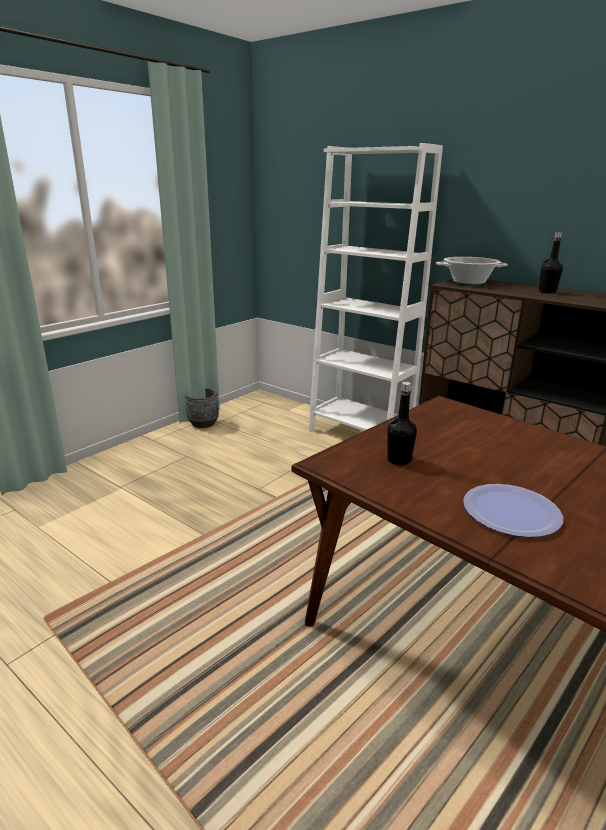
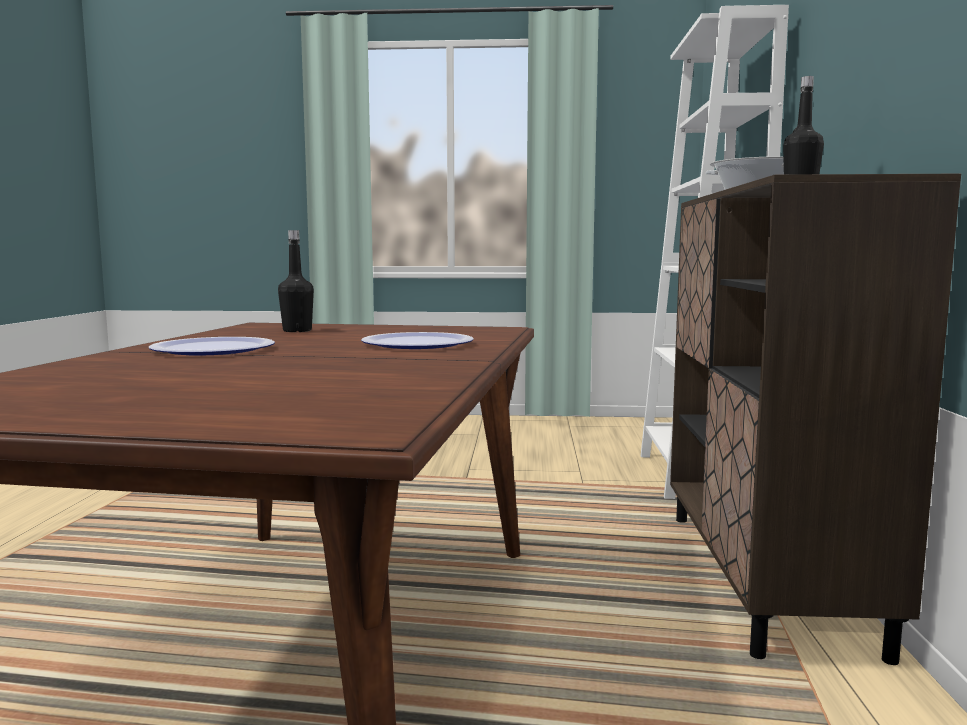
camera: 55 degrees right, 15 degrees down
grey planter [185,388,219,428] -> none
none -> plate [361,332,474,349]

